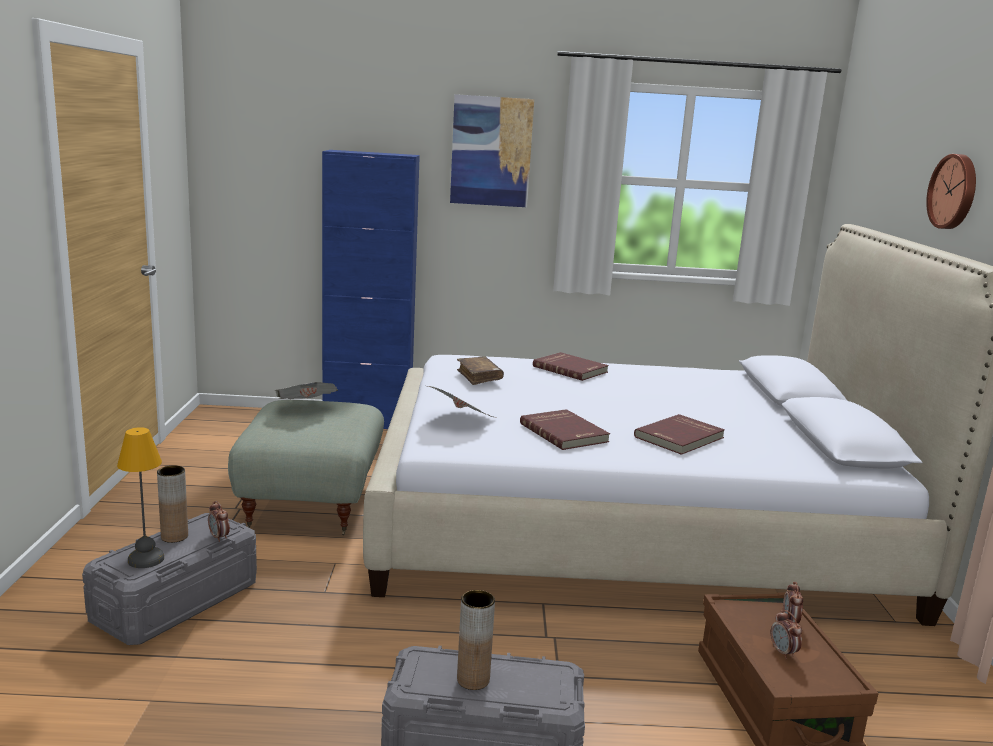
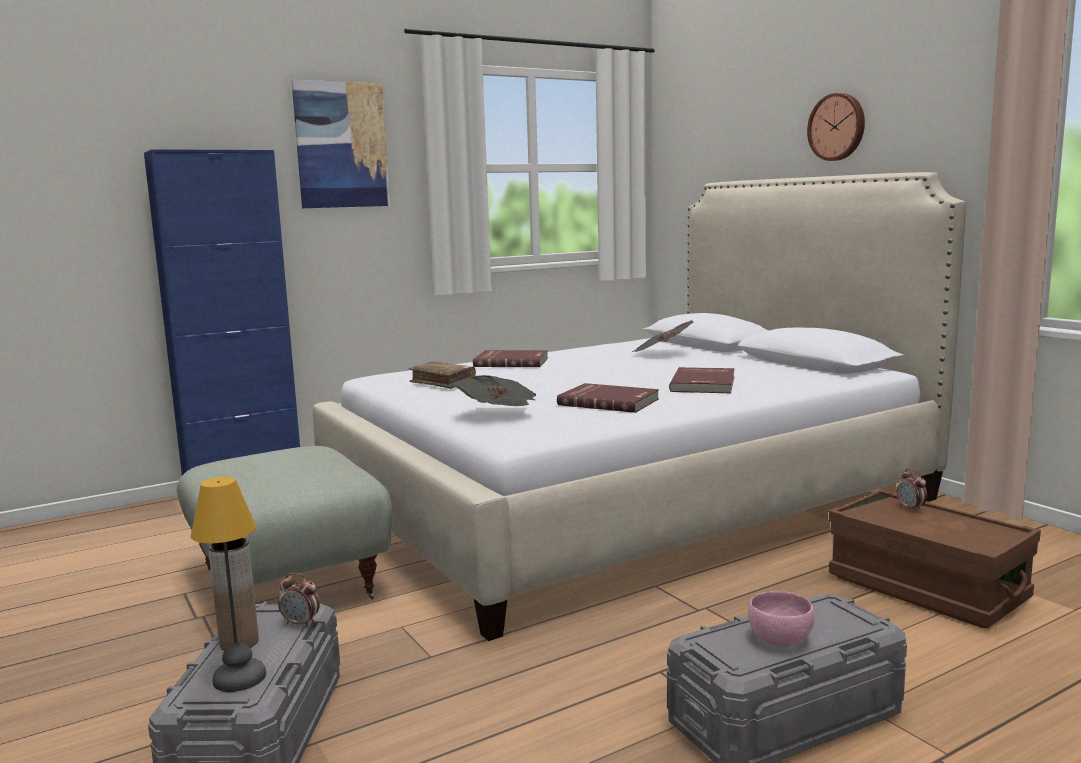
camera: 30 degrees left, 5 degrees down
newspaper [275,382,338,399] -> newspaper moved to [632,320,694,352]
brown vase [457,590,495,690] -> pink bowl [748,591,814,647]
alarm clock [771,610,802,659] -> none

